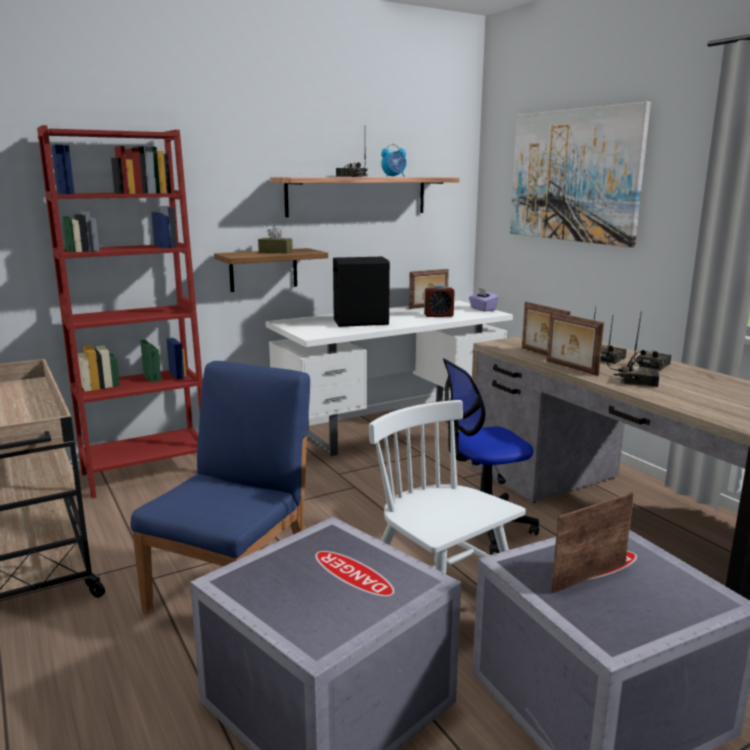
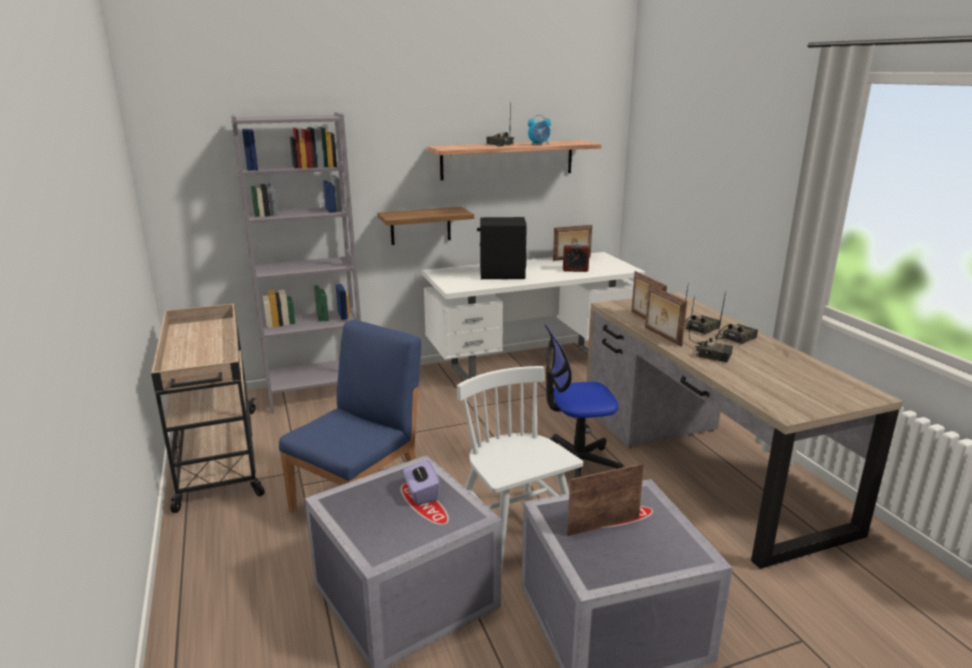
camera: 10 degrees right, 5 degrees up
red bookcase [37,125,203,499] -> grey bookcase [231,112,361,414]
brown tissue box [258,226,293,254] -> none
purple tissue box [469,287,499,312] -> purple tissue box moved to [403,460,440,505]
picture [510,102,651,247] -> none

